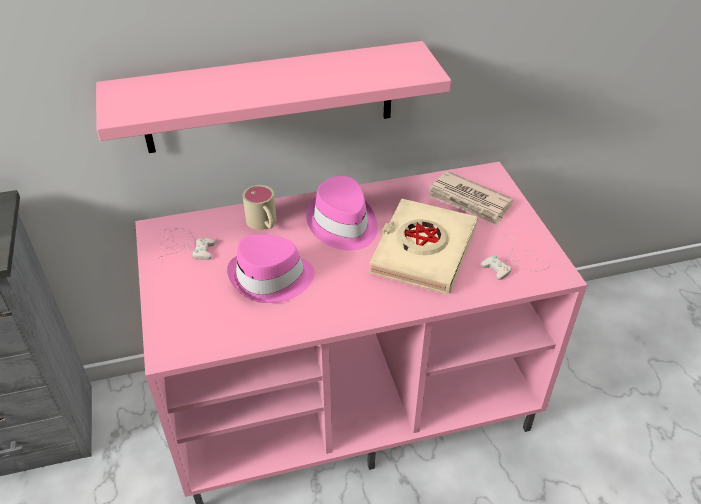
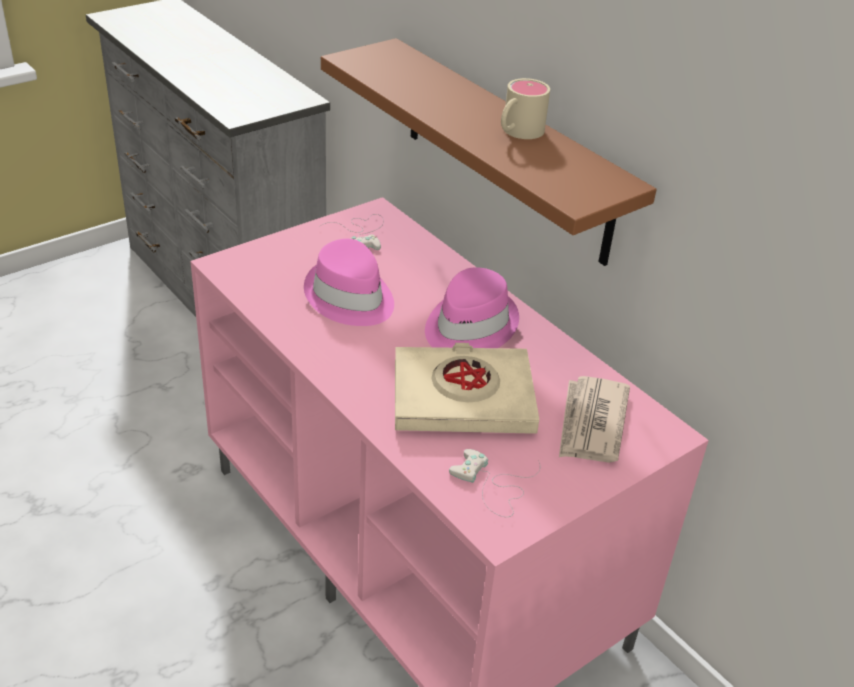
camera: 65 degrees right, 5 degrees down
pink shelf [96,41,451,153] -> brown shelf [321,38,657,266]
beige mug [243,185,276,230] -> beige mug moved to [501,78,550,139]

